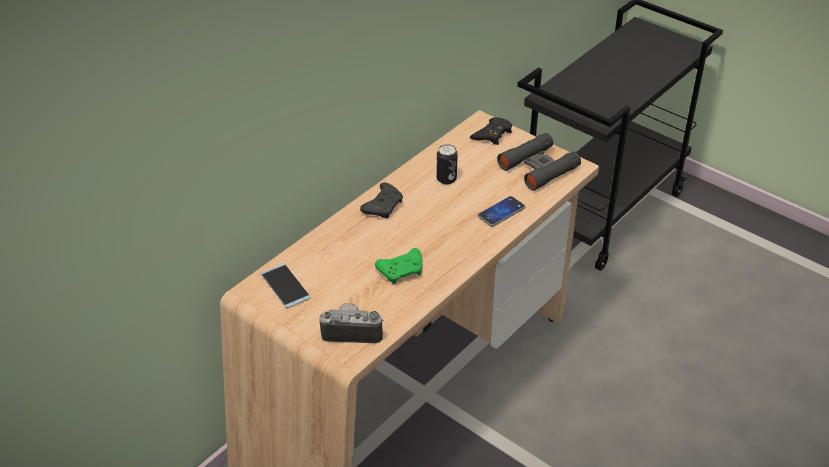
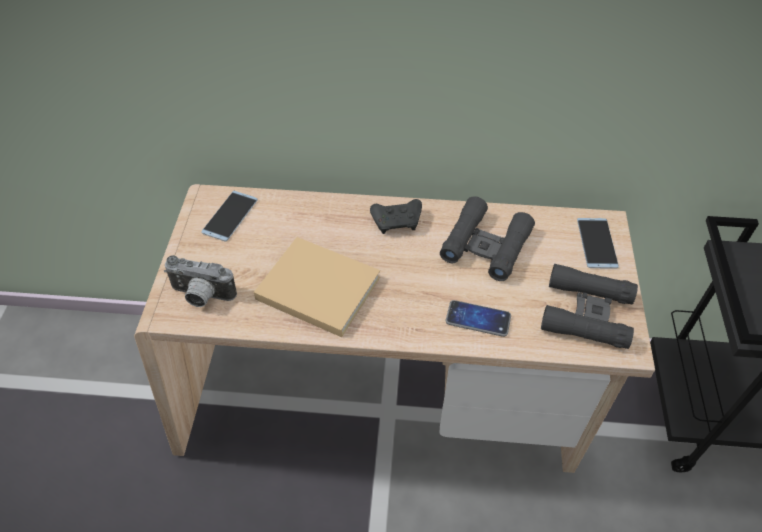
camera: 55 degrees right, 10 degrees up
camera [319,303,383,343] -> camera turned 135 degrees clockwise [164,255,237,307]
green game controller [375,248,422,284] -> beige book [254,237,380,337]
can [436,144,458,184] -> black binoculars [440,196,535,281]
black game controller [470,117,512,145] -> phone [577,218,619,269]

